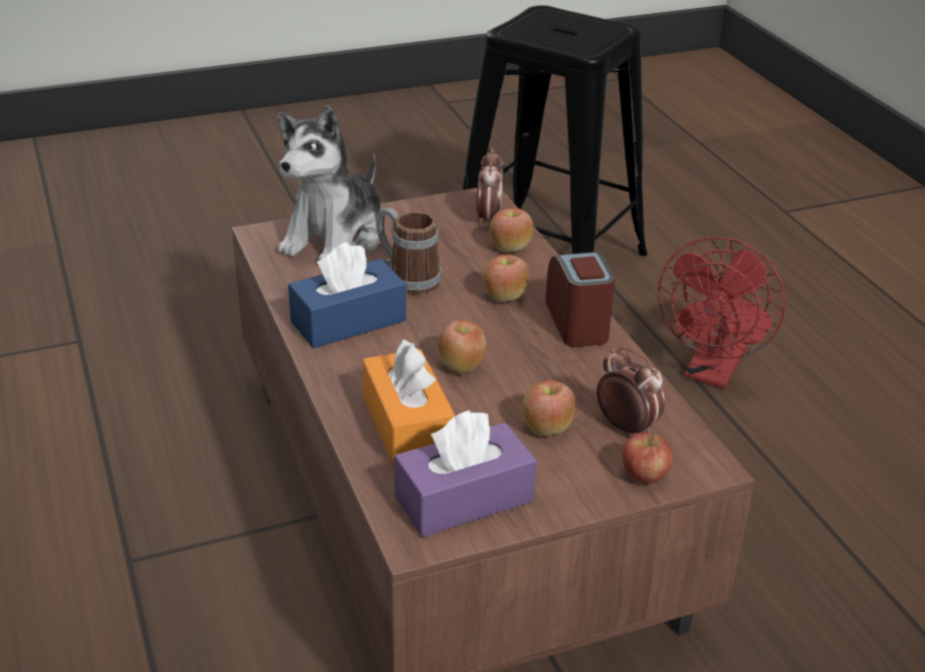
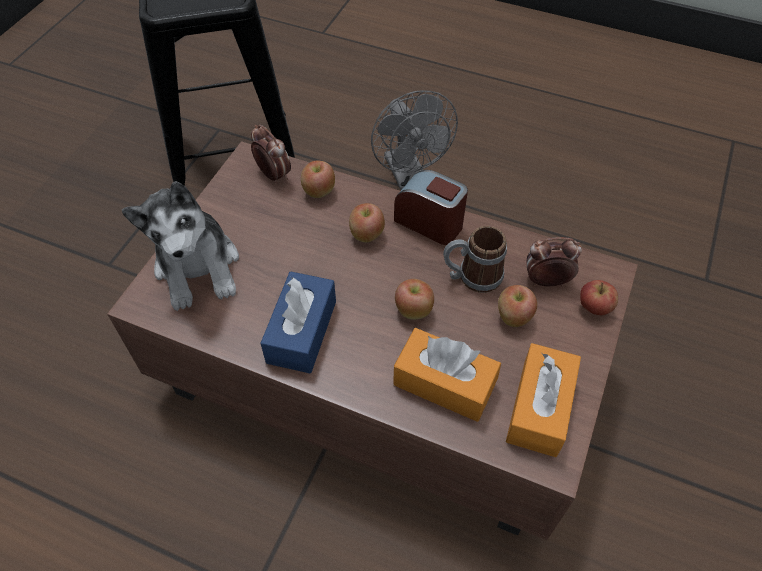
camera: 45 degrees left, 20 degrees up
mug [376,208,442,295] -> mug moved to [443,226,507,293]
purple tissue box [394,410,537,537] -> orange tissue box [506,343,581,457]
red fan [658,237,786,389] -> grey fan [371,90,458,190]

